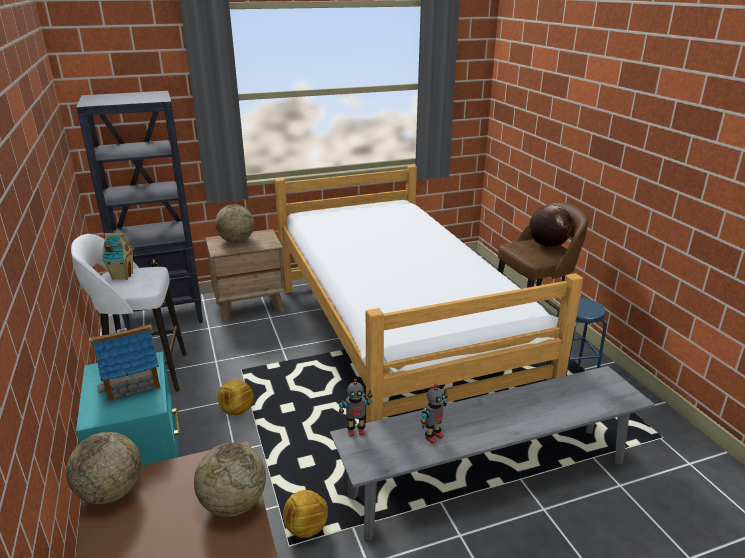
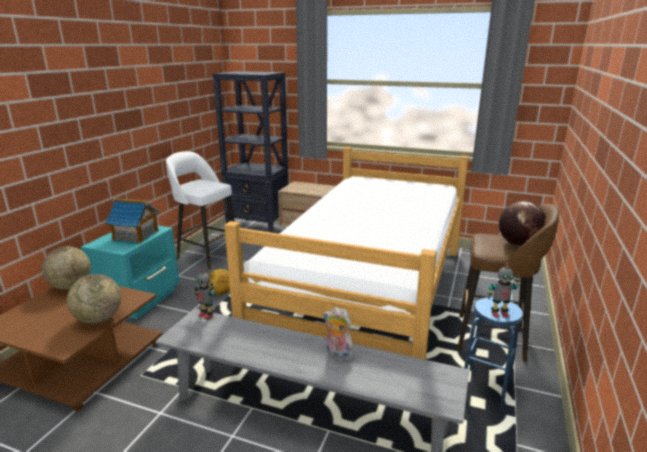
camera: 40 degrees right, 5 degrees down
toy house [101,233,135,280] -> none
globe [215,204,254,243] -> none
football [283,490,328,538] -> none
toy robot [421,384,448,444] -> toy robot moved to [487,263,520,317]
none -> plush toy [323,307,353,361]

